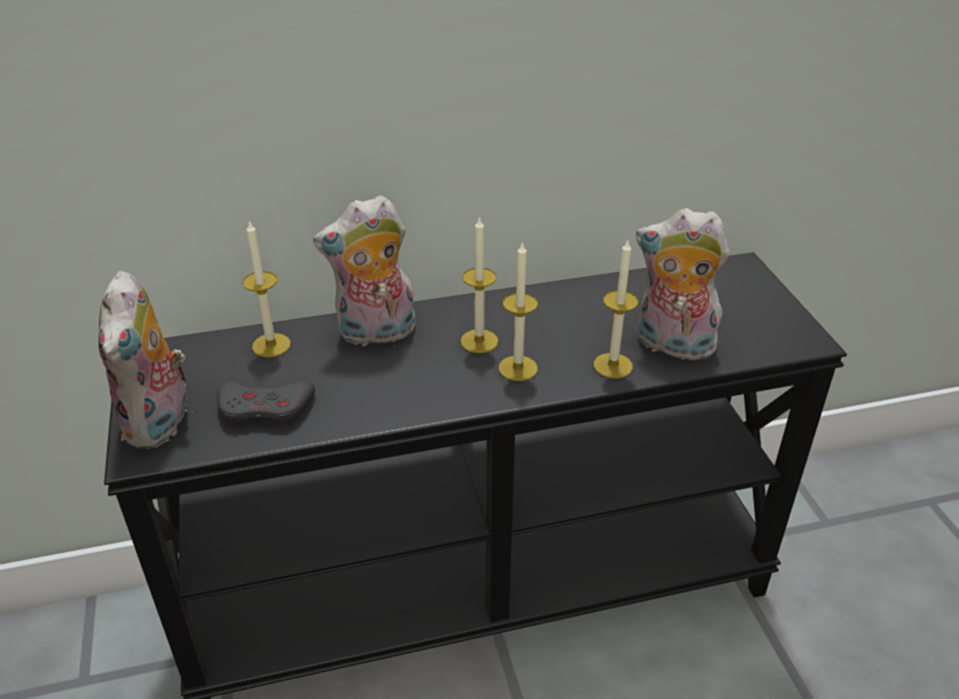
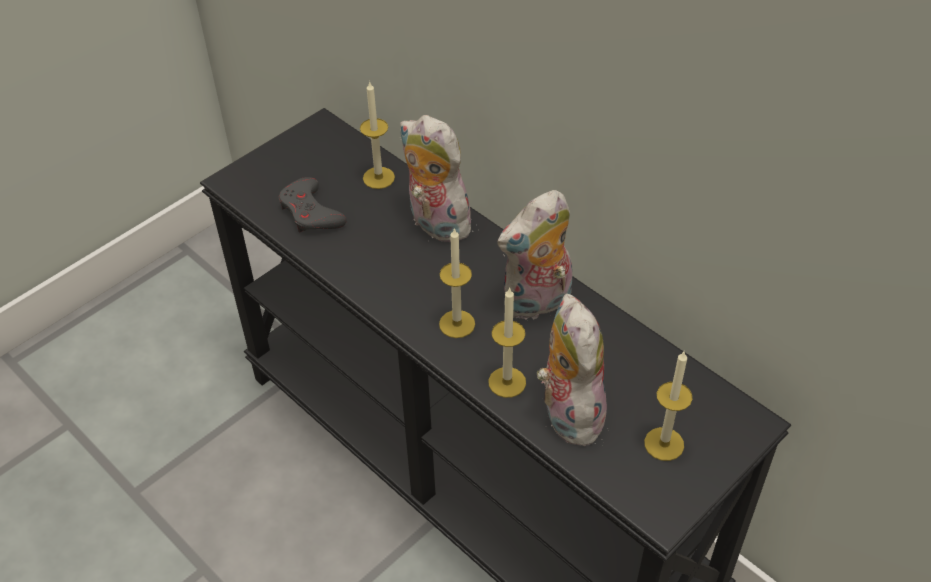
camera: 60 degrees right, 10 degrees up
plush toy [98,271,193,449] -> plush toy moved to [497,190,572,321]
candle [460,216,499,353] -> candle moved to [644,350,692,461]

